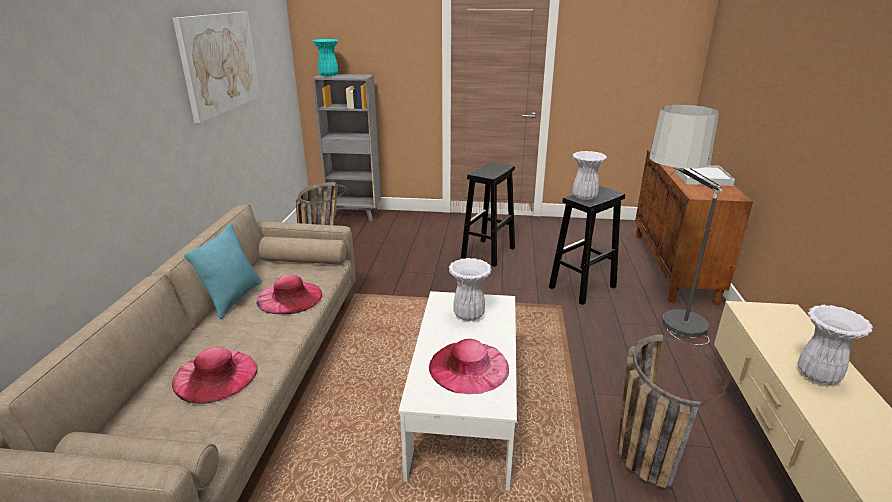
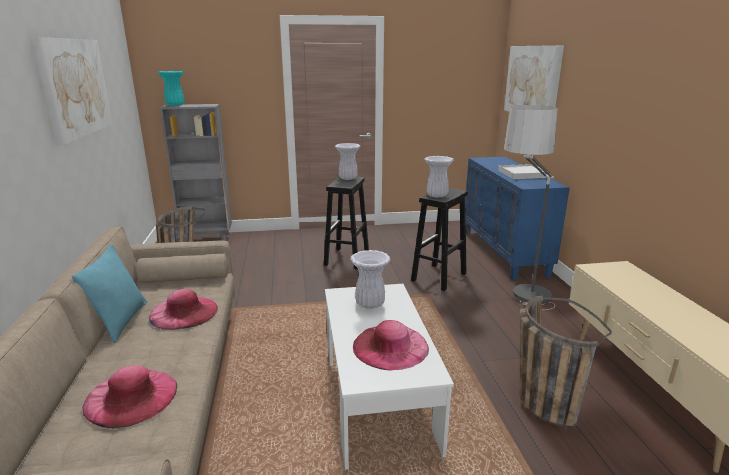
camera: 15 degrees left, 5 degrees down
brown cabinet [635,150,753,305] -> blue cabinet [465,157,570,280]
white vase [798,305,873,385] -> white vase moved to [335,143,360,180]
none -> picture [504,45,564,112]

